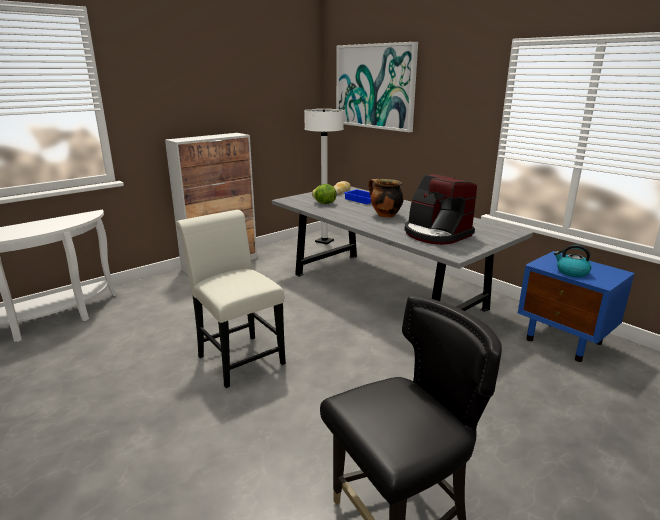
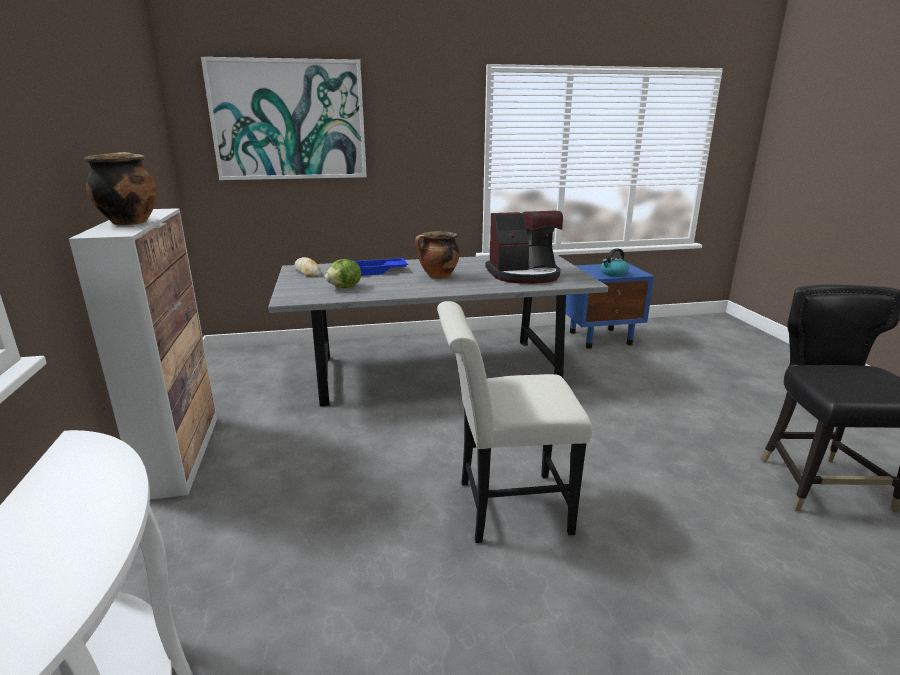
camera: 60 degrees left, 0 degrees up
white floor lamp [304,109,344,244] -> none
none -> cooking pot [84,152,157,226]

